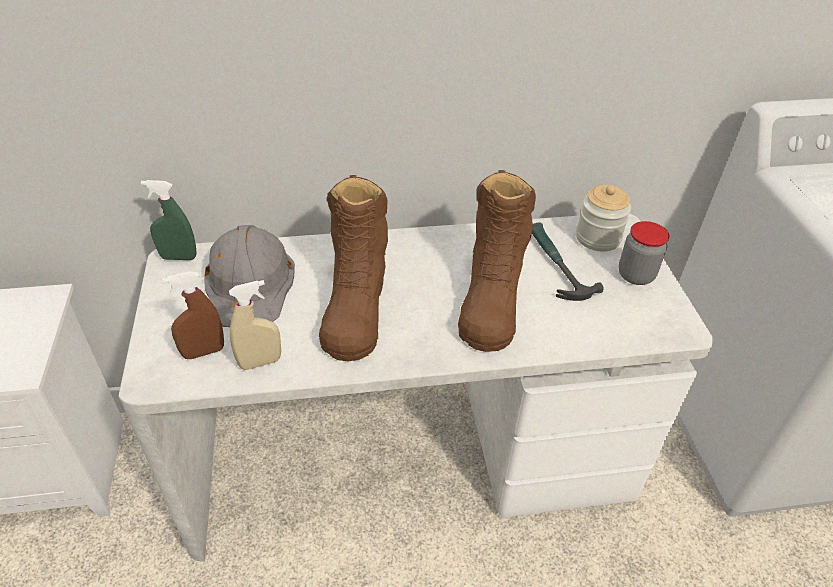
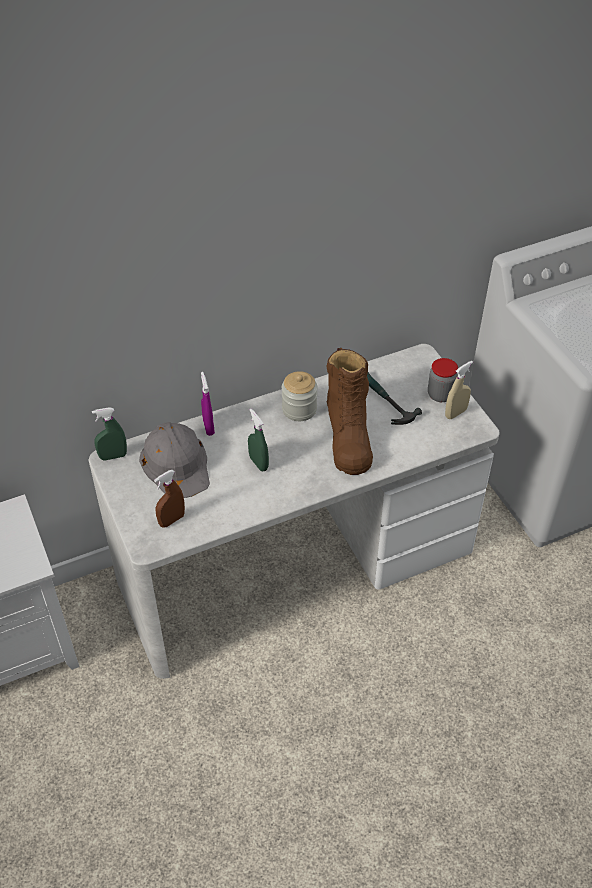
camera: 15 degrees left, 5 degrees up
beige spray bottle [229,280,281,370] -> beige spray bottle moved to [445,361,473,419]
brown boot [319,175,388,361] -> green spray bottle [248,409,269,471]
jar [576,185,631,251] -> jar moved to [282,371,318,421]
none -> purple spray bottle [201,372,215,436]

